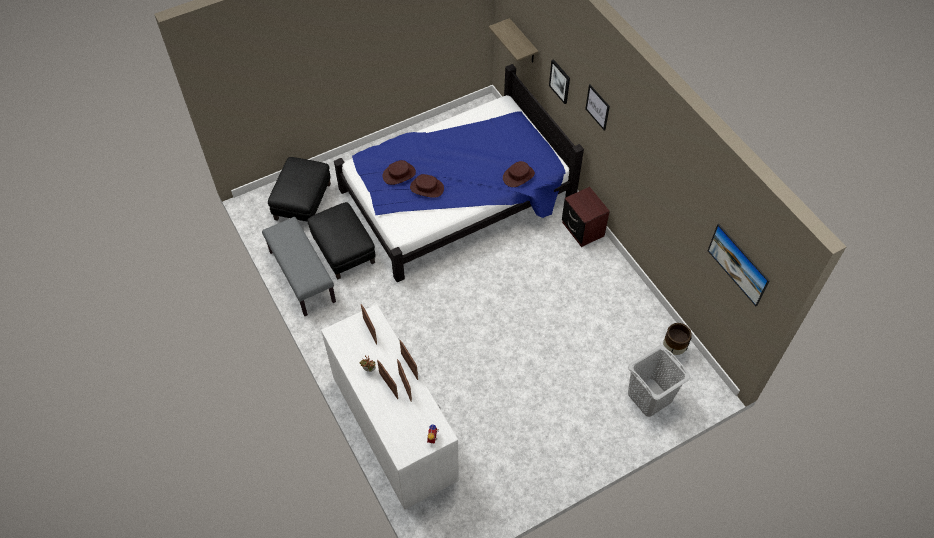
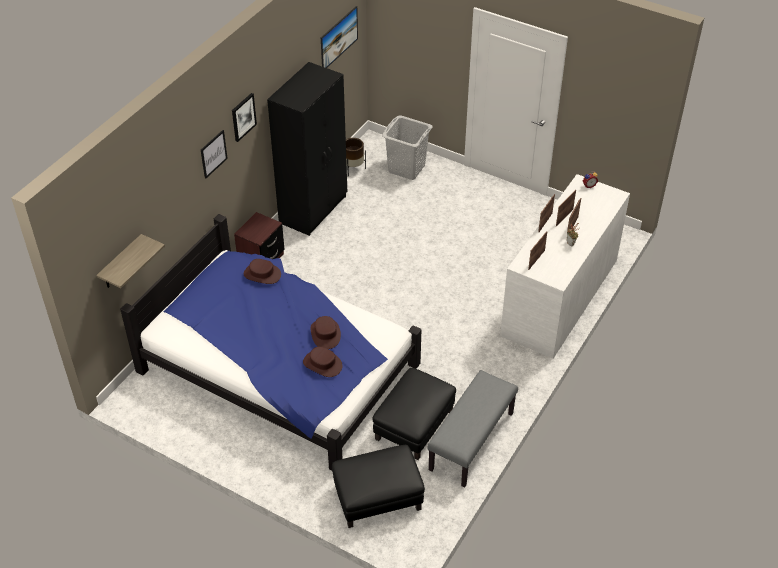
camera: 120 degrees left, 10 degrees down
picture [549,59,570,104] -> picture moved to [232,93,257,142]
none -> black wardrobe [267,62,347,236]

